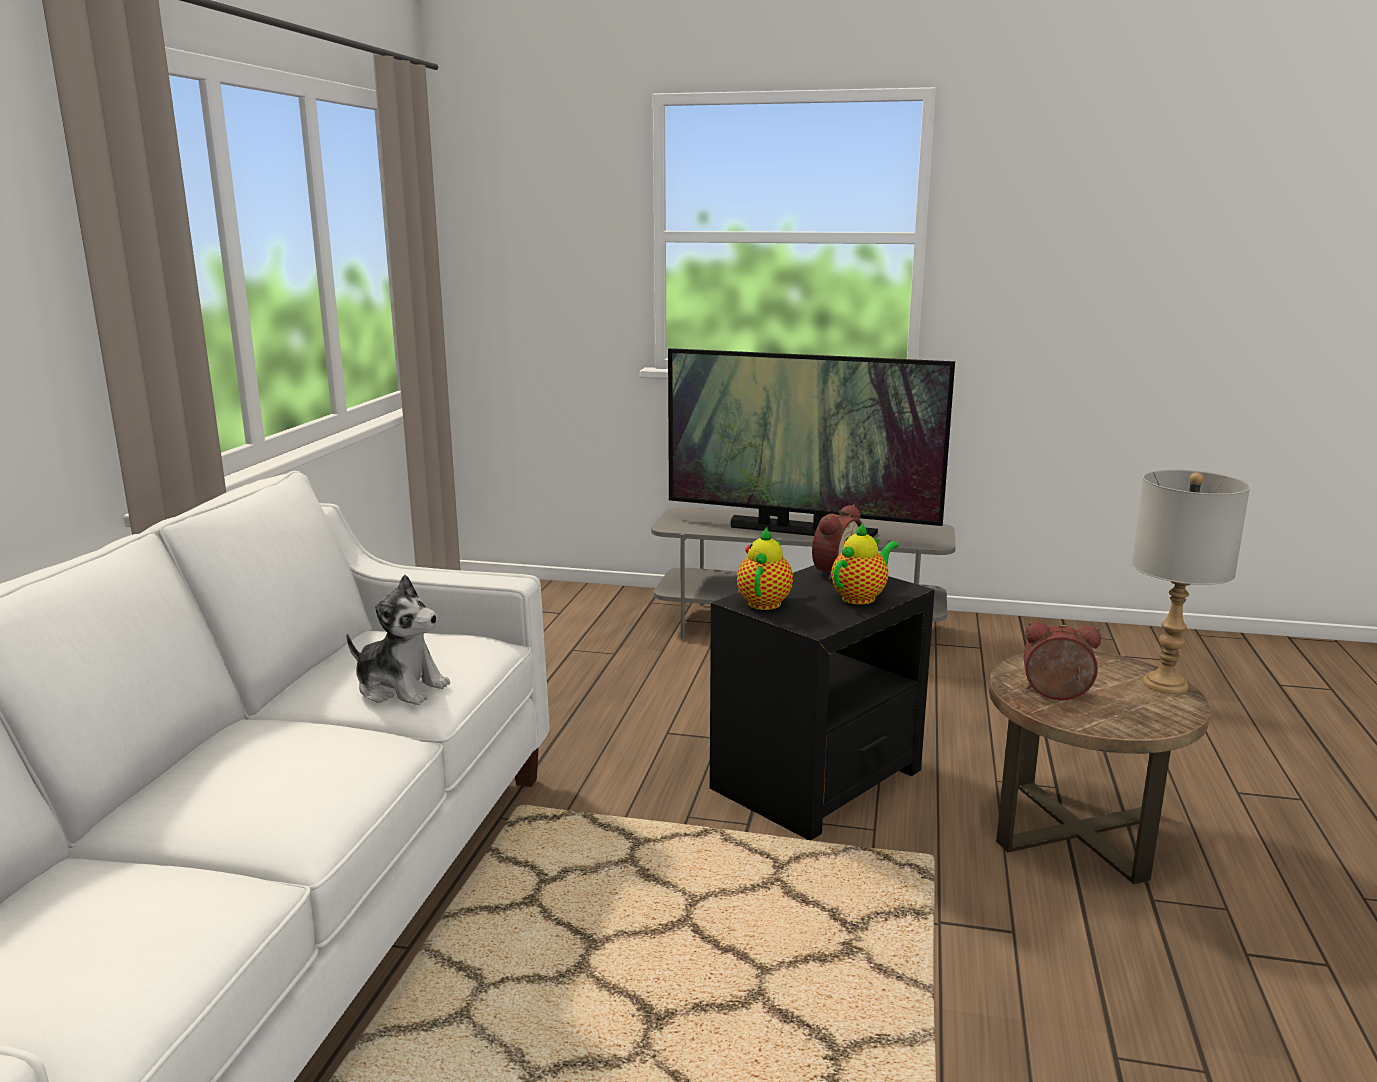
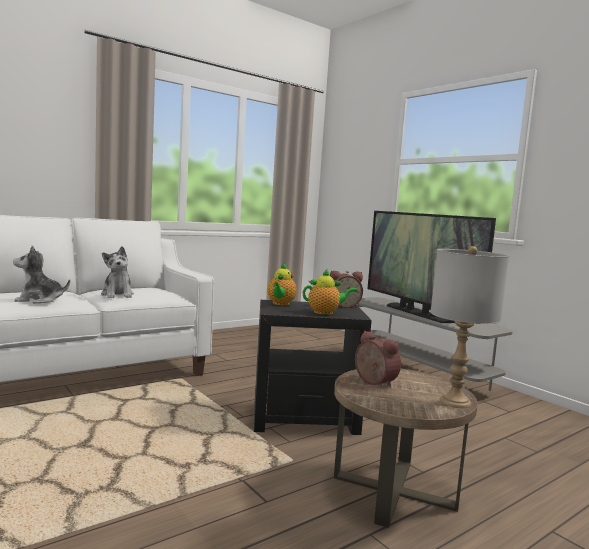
camera: 40 degrees right, 10 degrees down
teapot [737,527,793,610] -> teapot turned 135 degrees clockwise [268,262,297,305]
none -> plush toy [13,246,70,303]

